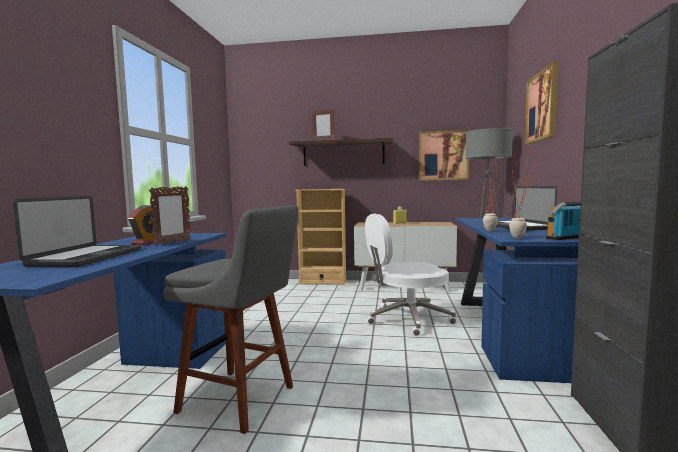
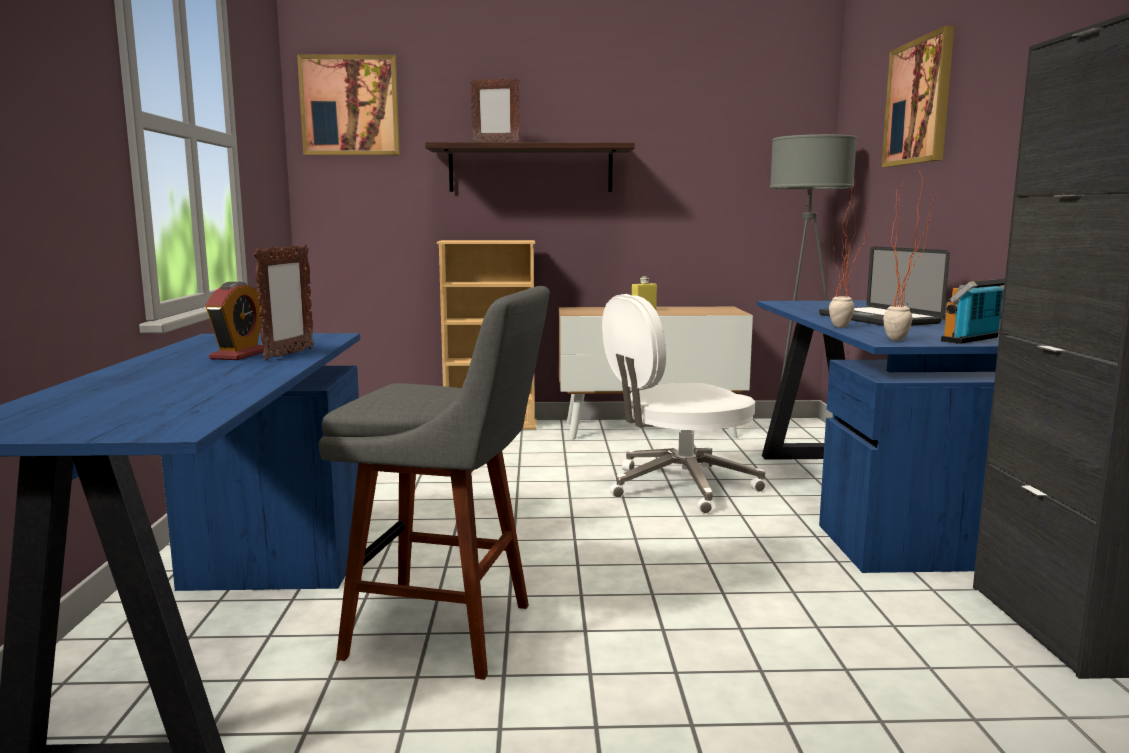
camera: 10 degrees left, 5 degrees up
laptop [13,196,141,267] -> none
picture [419,130,470,181] -> picture moved to [297,54,400,155]

